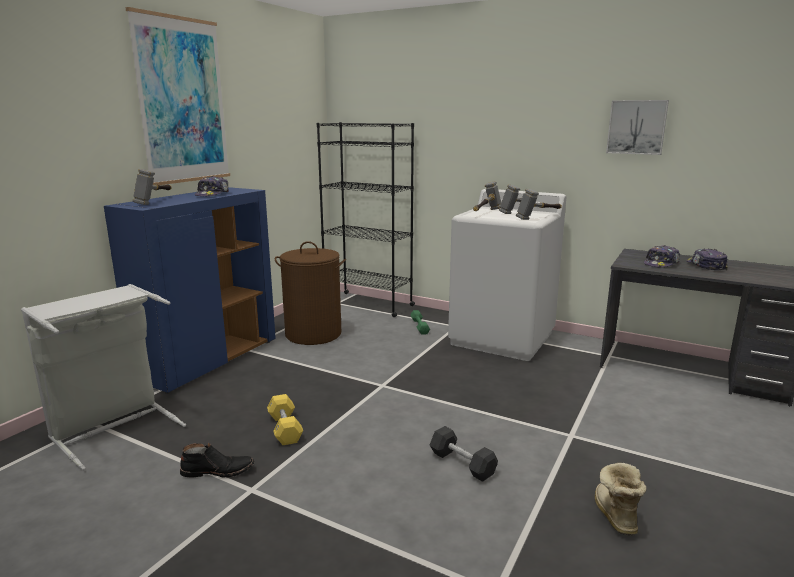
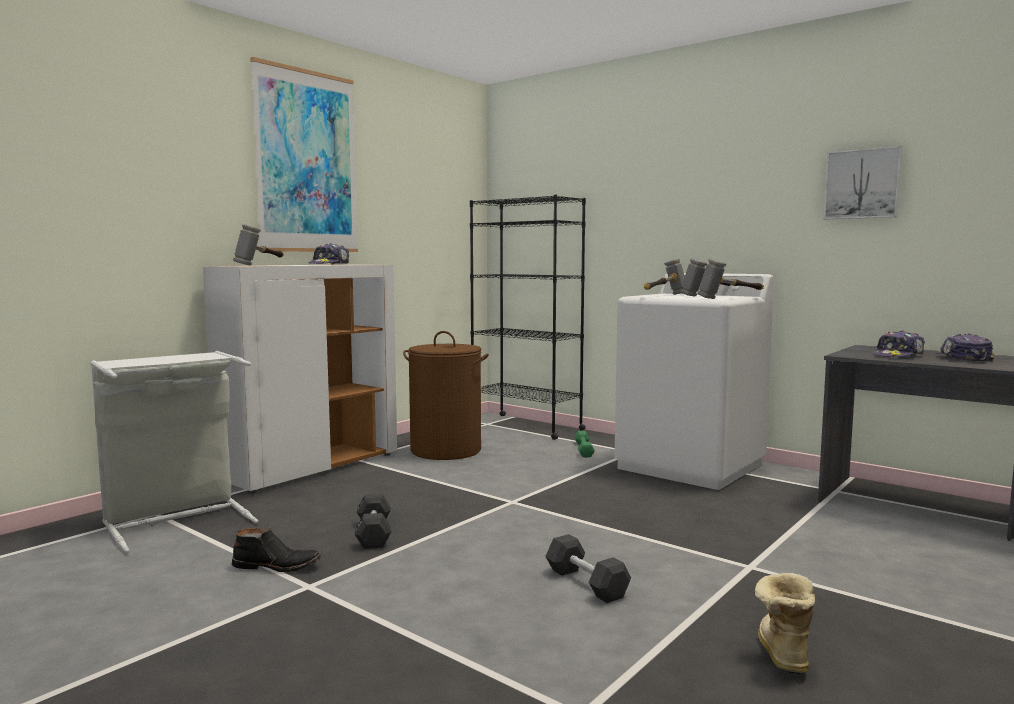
camera: 10 degrees right, 10 degrees down
blue cabinet [104,187,276,394] -> white cabinet [203,265,397,494]
yellow dumbbell [267,394,303,445] -> black dumbbell [355,493,391,549]

